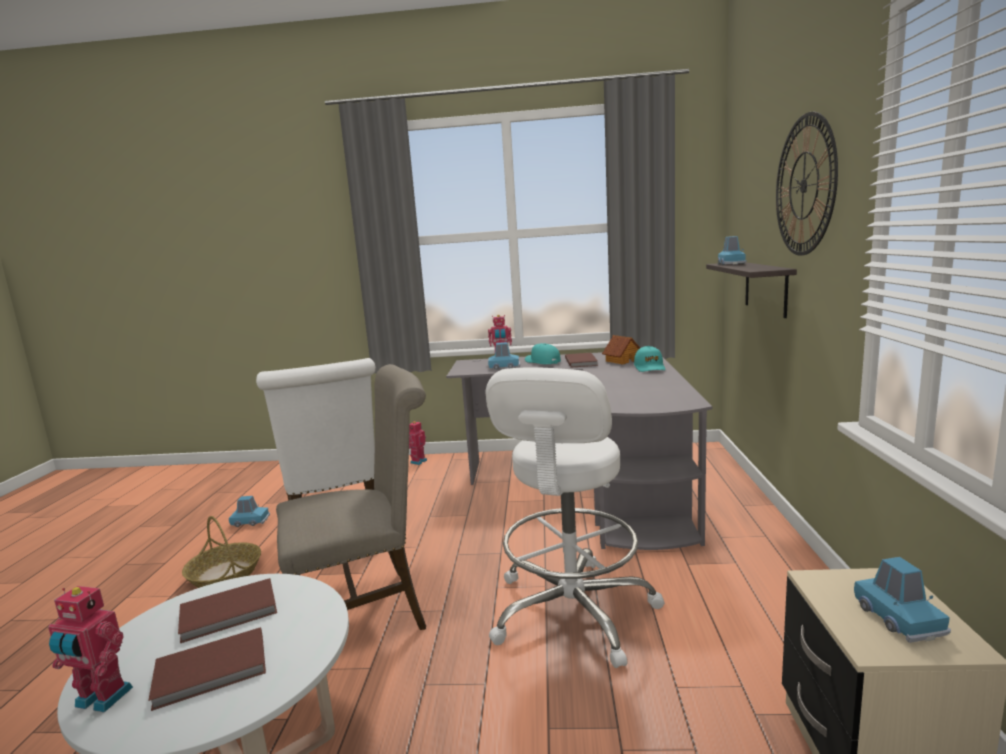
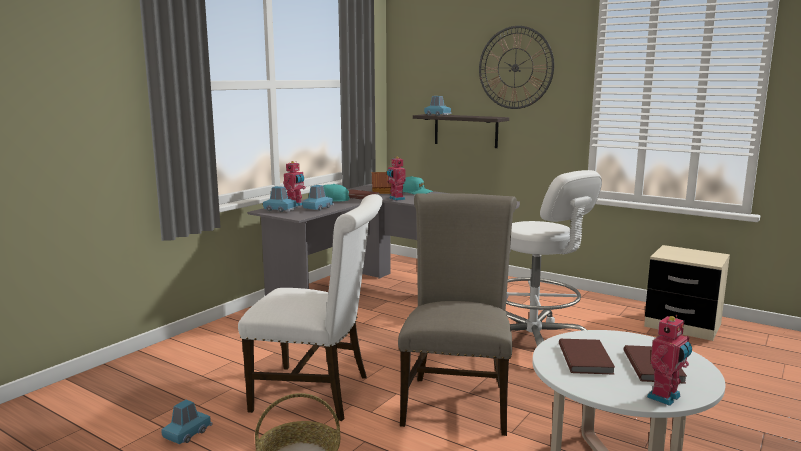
camera: 60 degrees left, 0 degrees up
toy robot [409,421,427,465] -> toy robot moved to [387,157,406,201]
blue toy car [854,557,951,643] -> blue toy car moved to [263,186,297,212]

